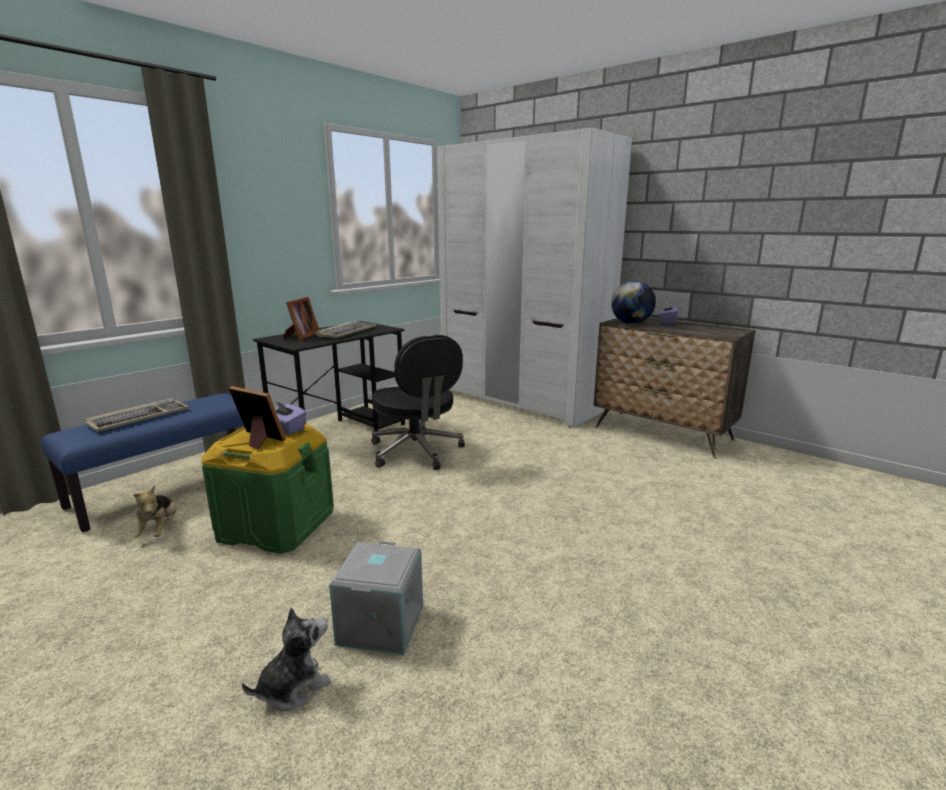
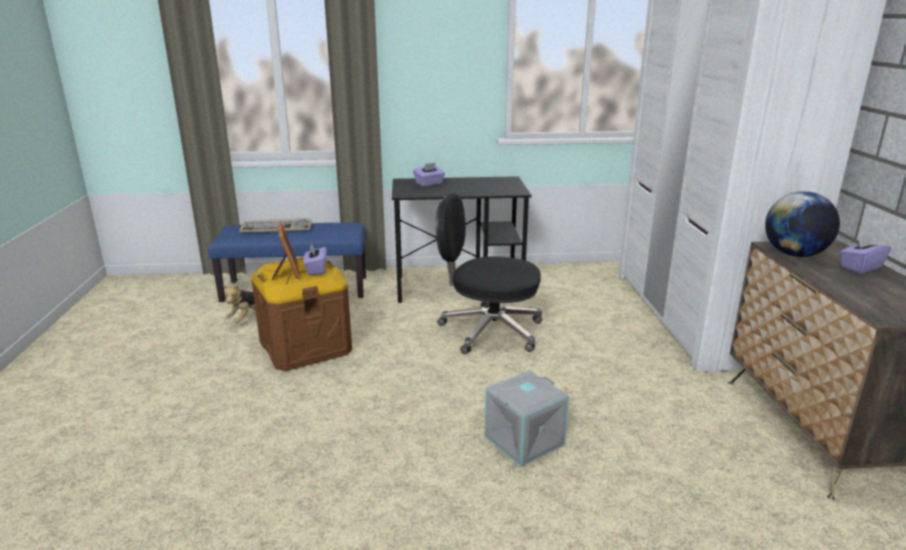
camera: 45 degrees right, 5 degrees up
green storage box [201,424,334,554] -> brown storage box [251,257,352,371]
plush toy [242,607,331,711] -> none
picture frame [283,297,319,340] -> purple tissue box [413,163,445,187]
keyboard [315,321,376,338] -> none
grey storage box [329,541,423,655] -> grey storage box moved to [484,370,569,467]
black office chair [371,335,465,470] -> black office chair turned 90 degrees clockwise [436,194,542,354]

